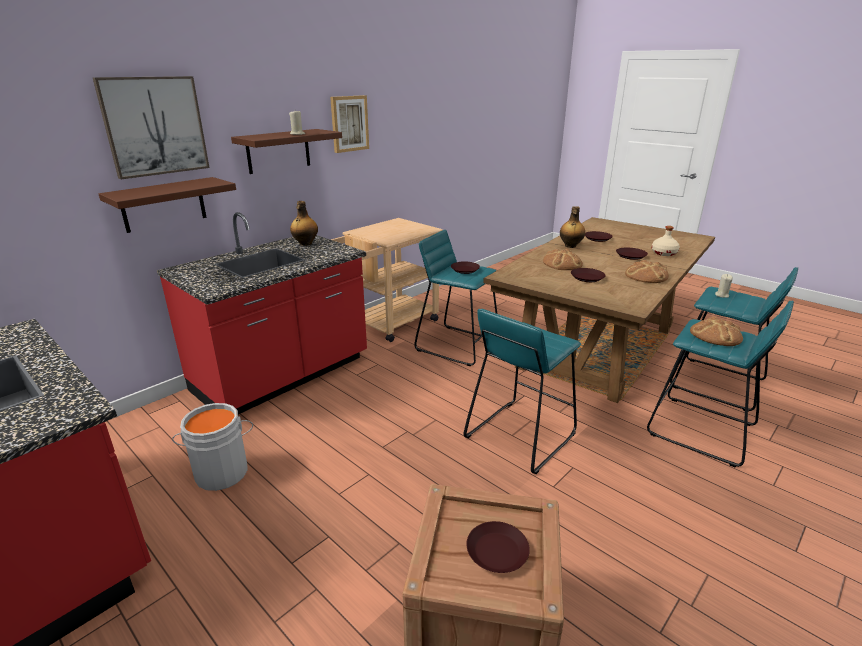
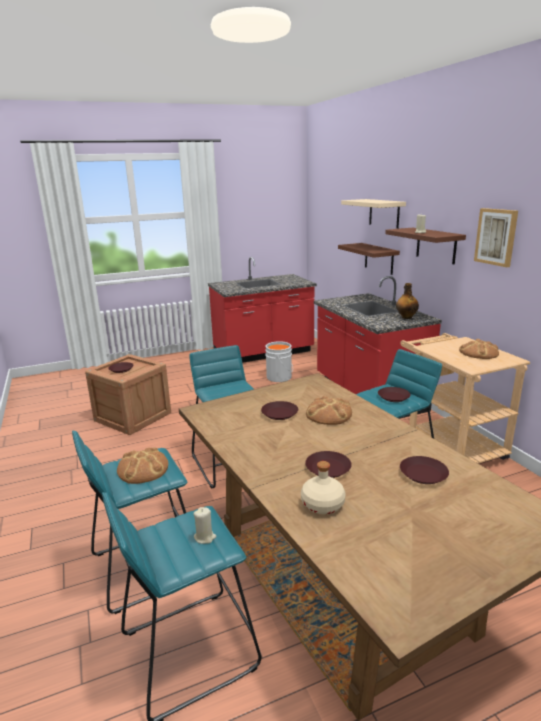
camera: 115 degrees right, 5 degrees down
picture [92,76,210,179] -> beige shelf [341,199,406,229]
bottle [560,206,585,248] -> none
bread [625,260,669,283] -> bread moved to [459,339,499,359]

